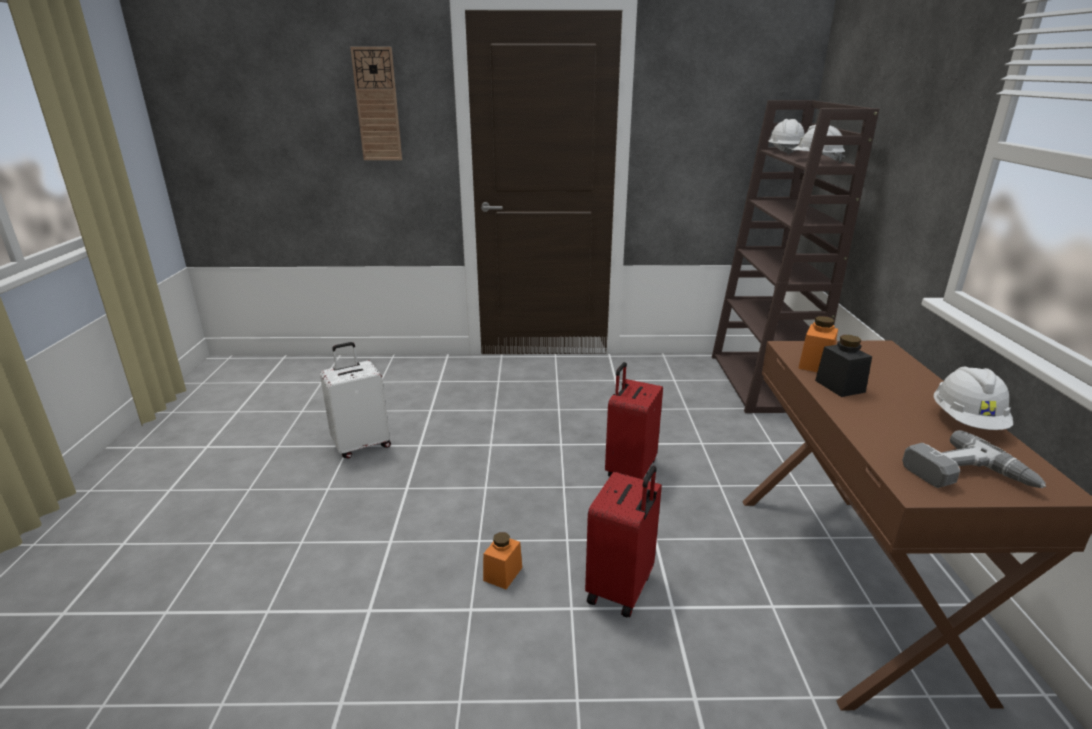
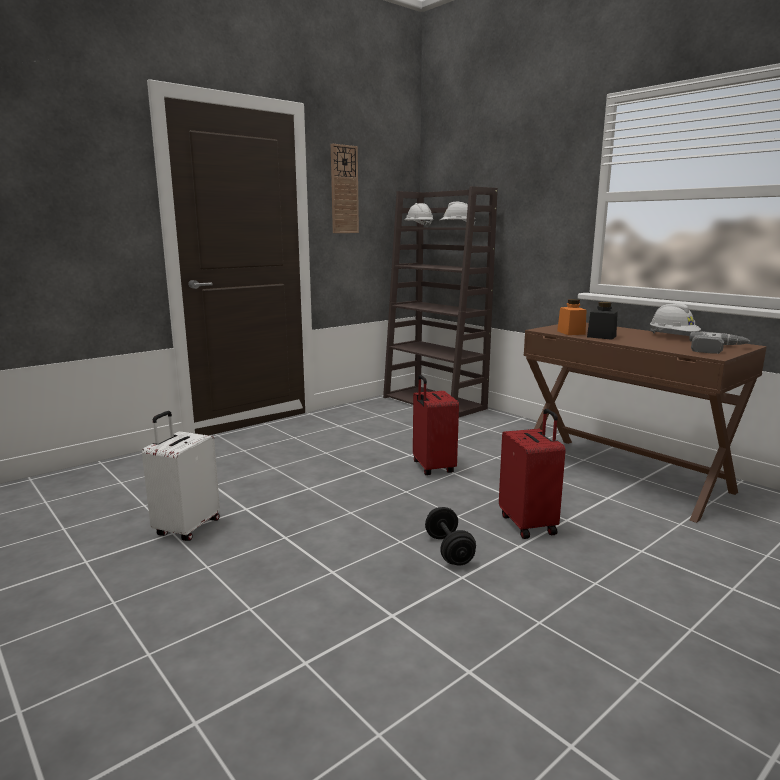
camera: 40 degrees left, 10 degrees down
wall clock [350,47,402,160] -> wall clock moved to [331,144,359,233]
orange jar [483,532,522,589] -> black dumbbell [425,507,476,565]

